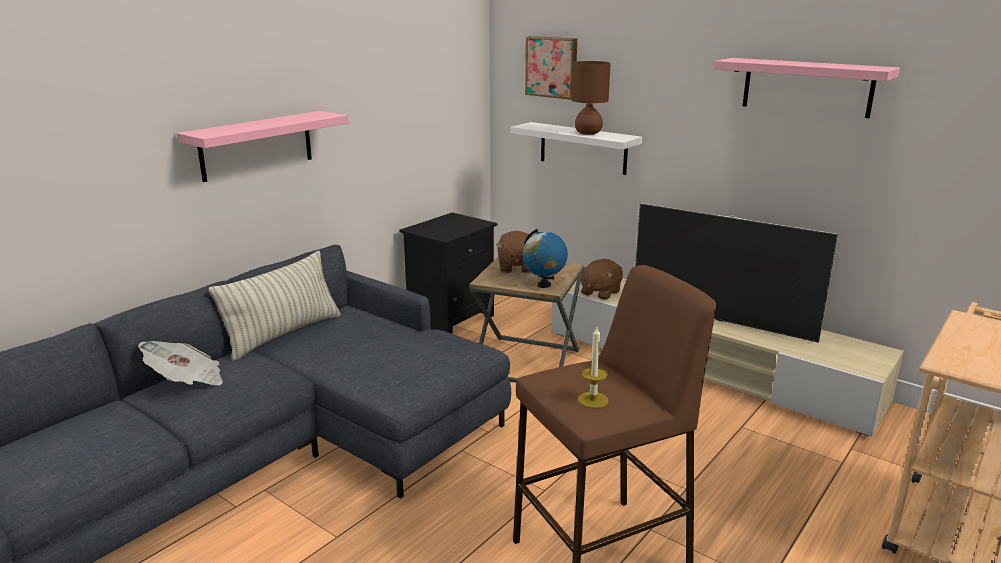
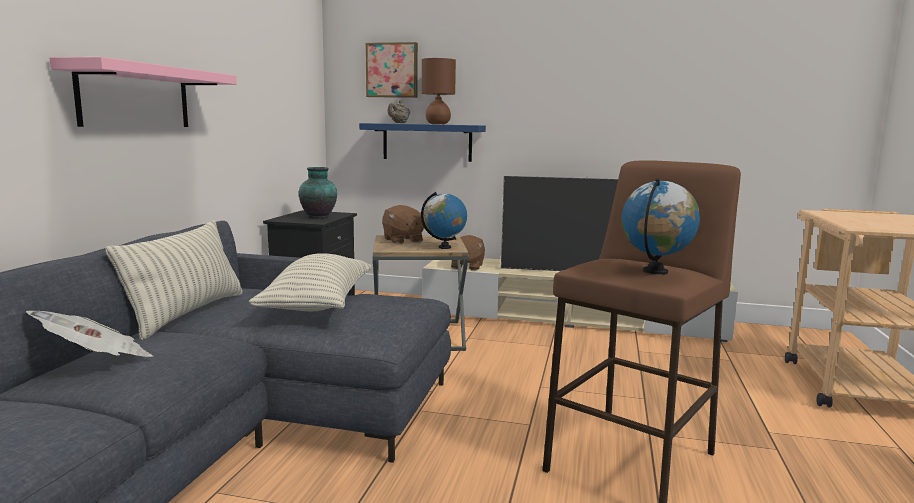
camera: 25 degrees left, 10 degrees down
white shelf [510,122,642,175] -> blue shelf [359,123,486,162]
candle [578,327,608,408] -> globe [622,179,700,275]
pink shelf [714,58,900,118] -> none
none -> pillow [249,253,371,311]
none -> vase [299,167,337,219]
none -> beige teapot [387,100,410,124]

